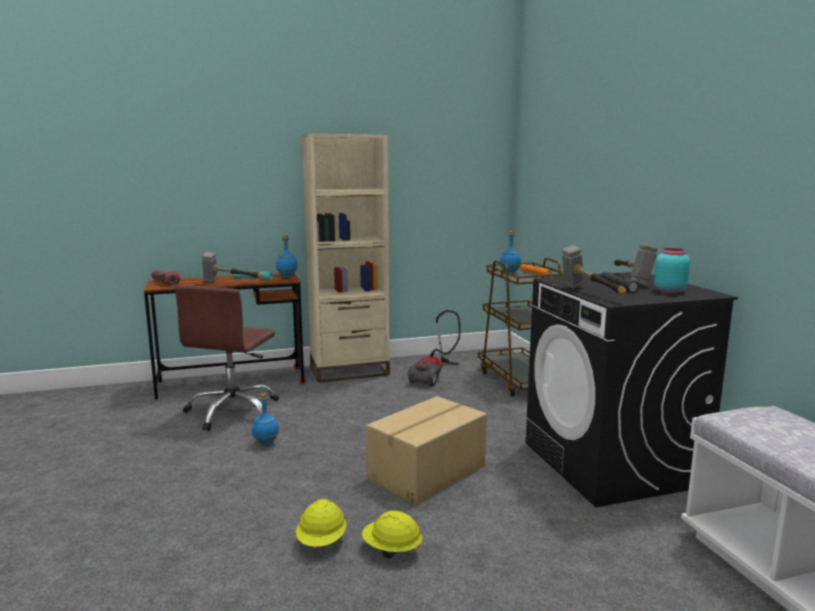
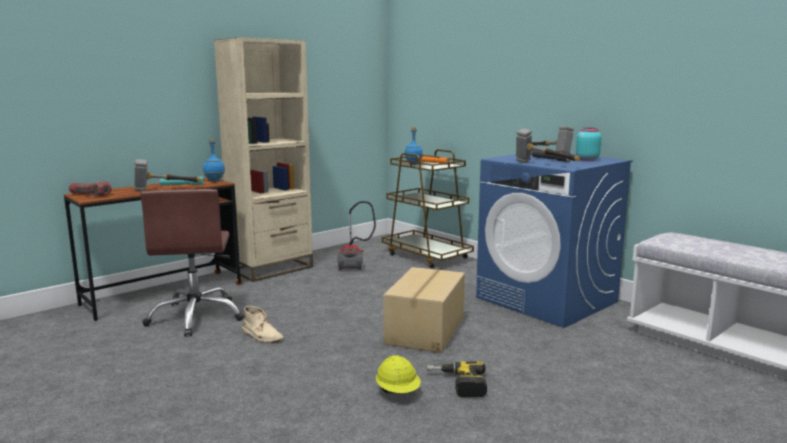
camera: 25 degrees left, 0 degrees up
blue bottle [252,393,279,446] -> beige boot [242,306,284,343]
yellow hard hat [362,510,422,558] -> power drill [427,361,487,398]
black washing machine [526,272,738,507] -> blue washing machine [476,152,633,328]

